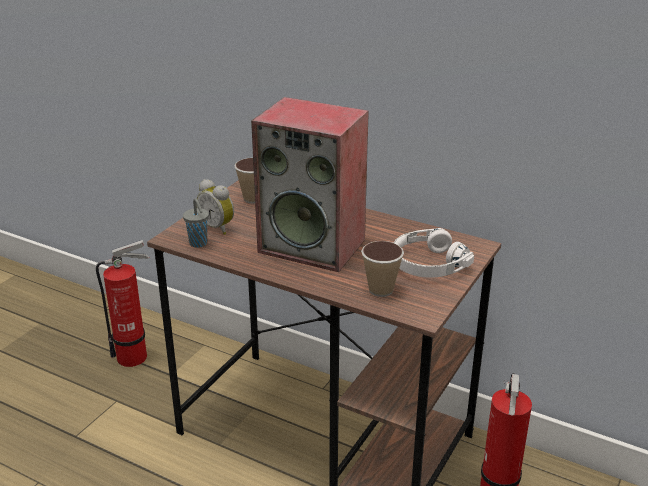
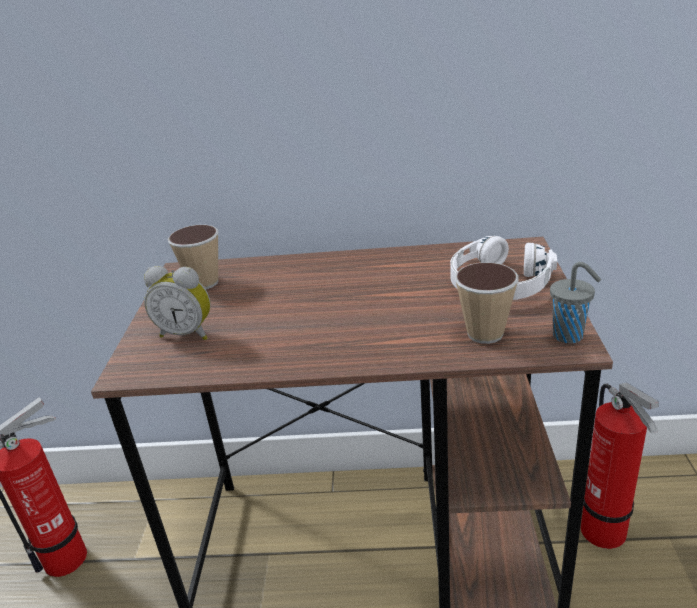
camera: 25 degrees left, 0 degrees up
grey cup [183,198,209,248] -> grey cup moved to [550,262,601,343]
speaker [251,97,369,272] -> none

